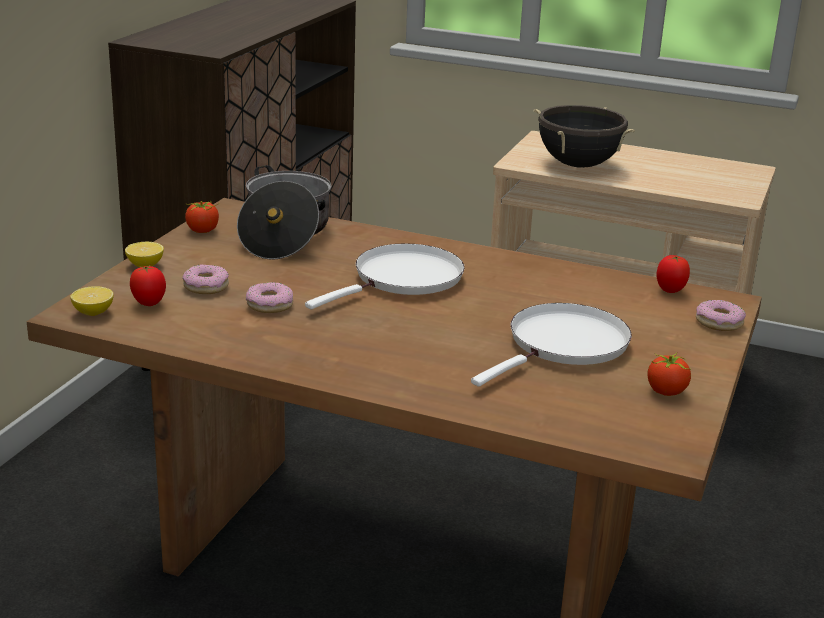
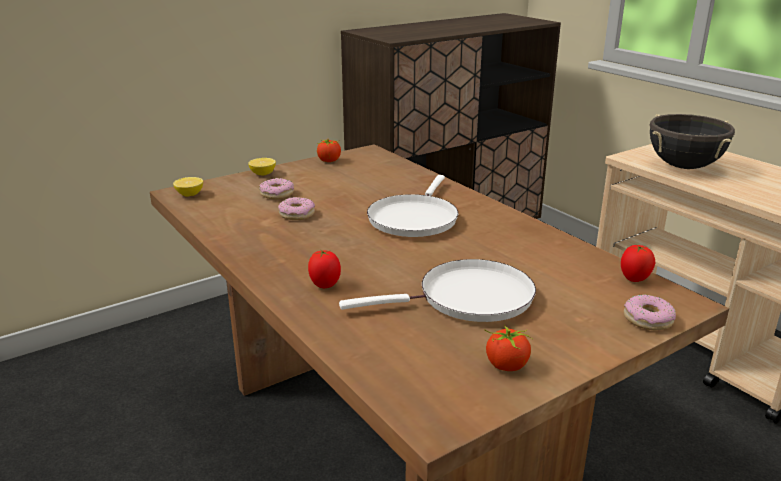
camera: 35 degrees right, 0 degrees up
tomato [130,265,166,306] -> tomato moved to [308,249,341,288]
cooking pot [237,165,332,260] -> none
white frying pan [305,243,465,309] -> white frying pan turned 120 degrees clockwise [367,175,458,237]

